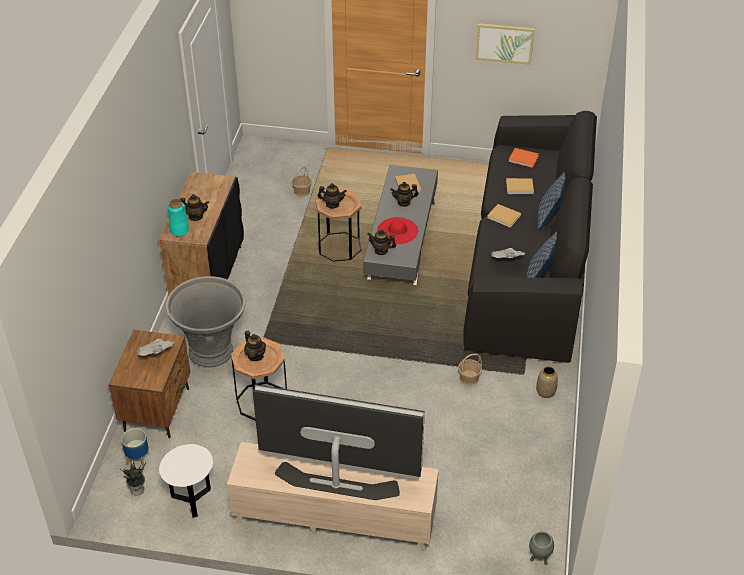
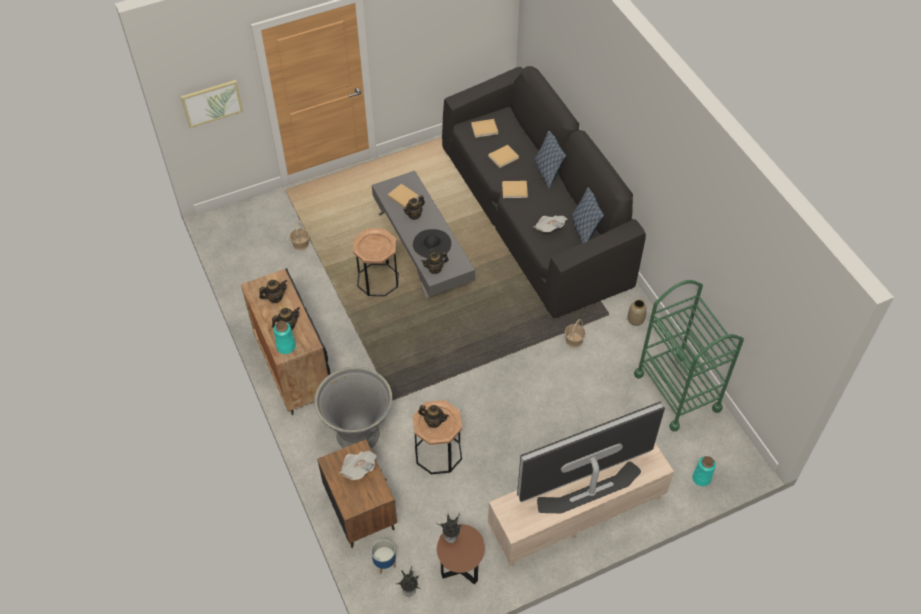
camera: 35 degrees left, 10 degrees up
white side table [159,444,213,518] -> brown side table [437,524,485,584]
teapot [318,183,347,208] -> teapot moved to [259,280,287,303]
red hat [377,217,418,244] -> black hat [413,229,451,258]
picture [475,23,535,65] -> picture moved to [181,80,243,128]
orange book [508,148,539,168] -> beige book [471,119,498,138]
grey planter [529,531,554,565] -> none
none -> potted plant [437,513,462,543]
none -> green cart [634,280,744,432]
none -> turquoise vase [692,456,716,486]

